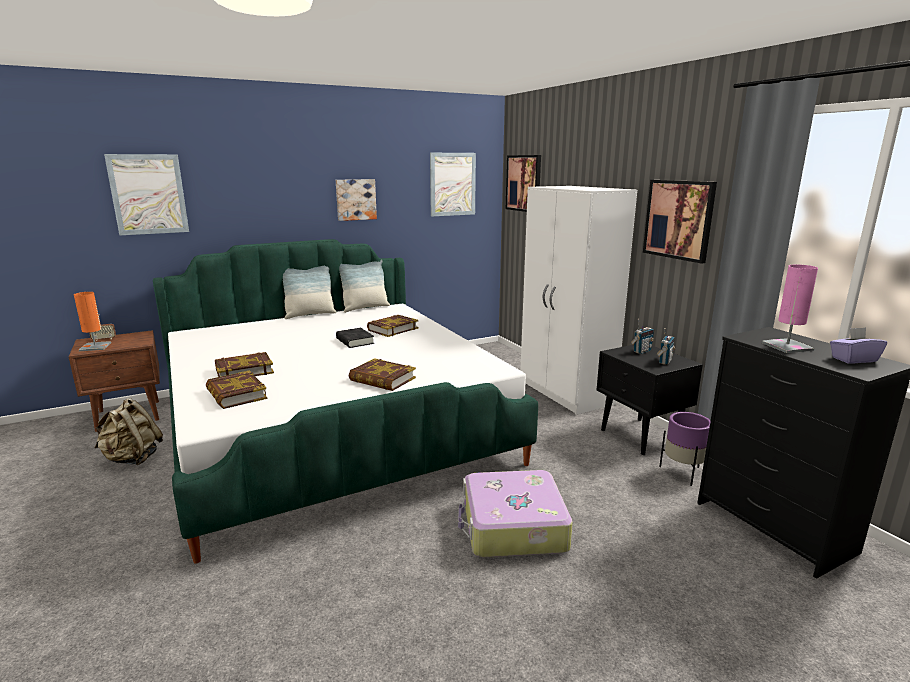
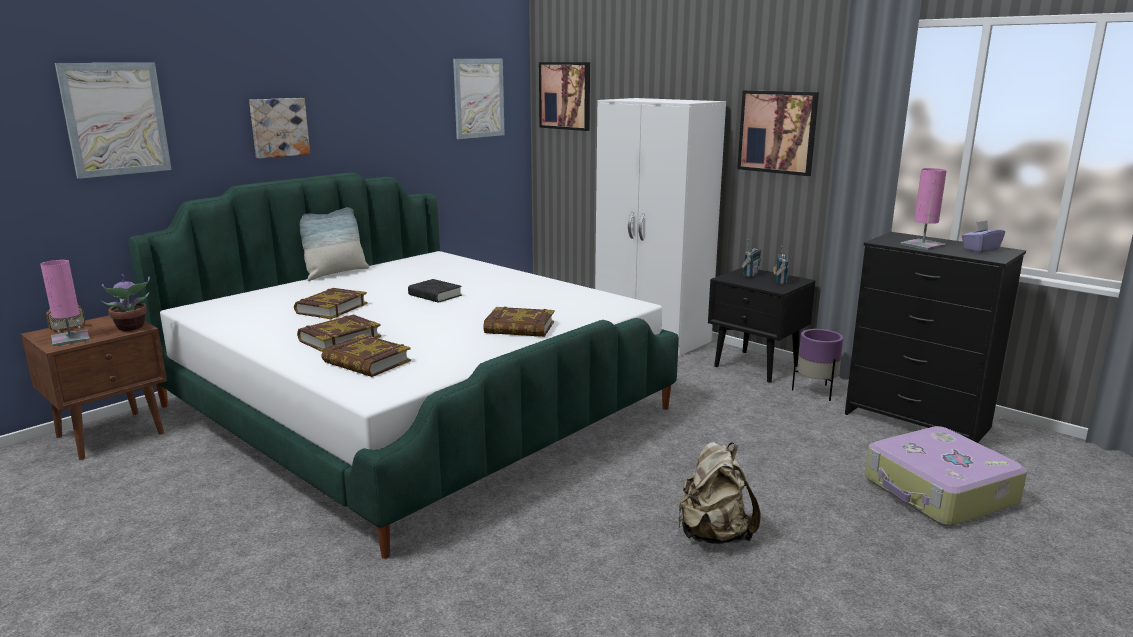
camera: 20 degrees left, 0 degrees up
orange table lamp [74,292,111,351] -> pink table lamp [40,260,90,346]
beige backpack [94,398,163,466] -> beige backpack moved to [678,442,761,544]
picture [336,179,377,221] -> picture moved to [249,98,310,159]
pillow [339,260,390,313] -> none
book [367,315,419,337] -> book moved to [294,288,368,319]
suitcase [458,470,573,558] -> suitcase moved to [865,426,1027,526]
none -> potted plant [101,274,150,331]

